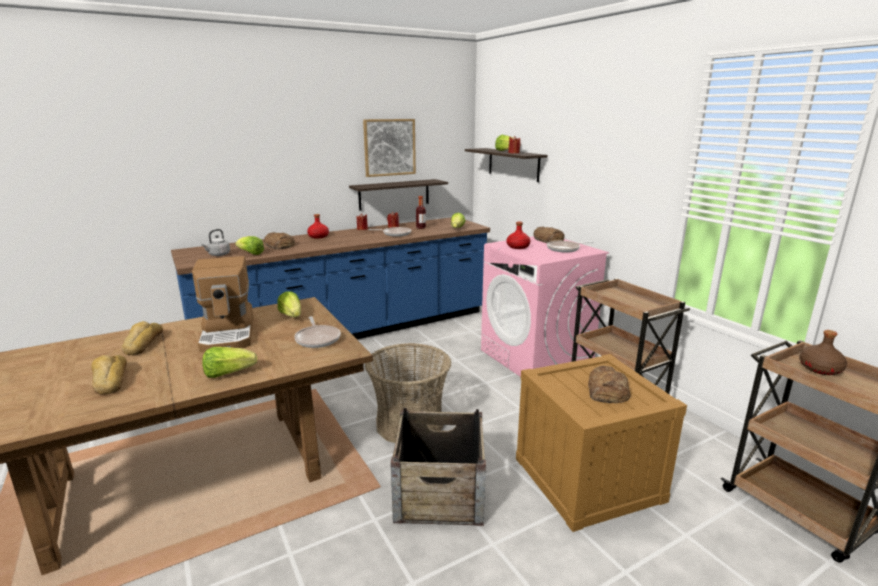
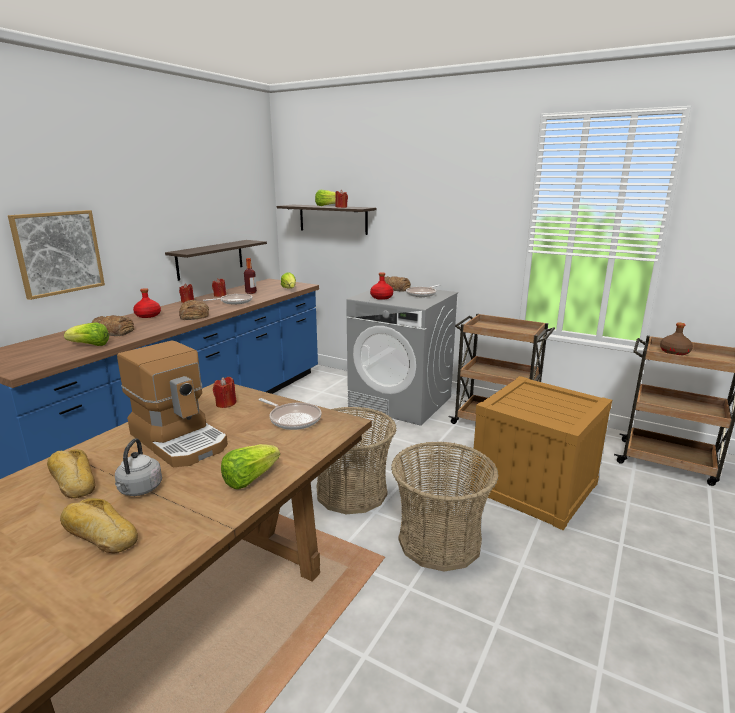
camera: 30 degrees left, 0 degrees up
grey kettle [202,229,230,256] -> grey kettle moved to [115,438,162,496]
lettuce [277,291,301,317] -> red candle [213,377,237,408]
picture [363,119,416,177] -> picture moved to [8,210,105,300]
crate [391,408,486,526] -> basket [391,441,499,572]
pink washing machine [481,236,609,377] -> grey washing machine [346,287,458,426]
bread [588,366,630,403] -> bread moved to [179,300,209,320]

